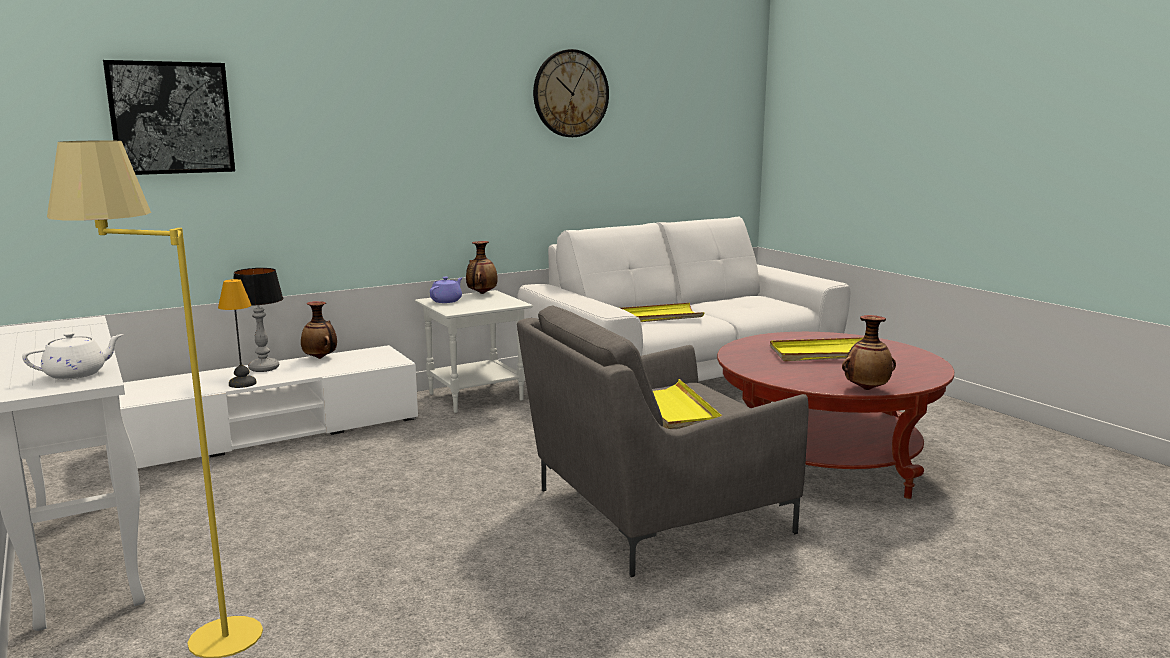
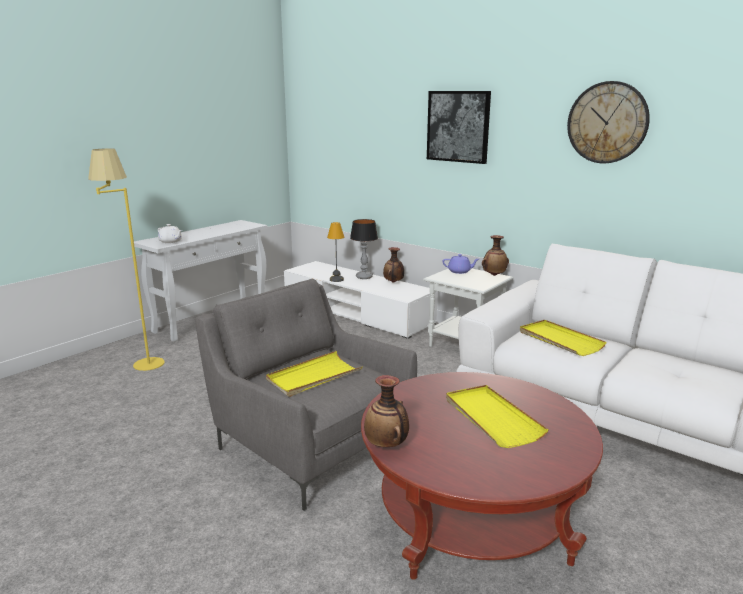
camera: 70 degrees right, 5 degrees up
picture [103,60,235,175] -> picture moved to [427,91,491,164]

